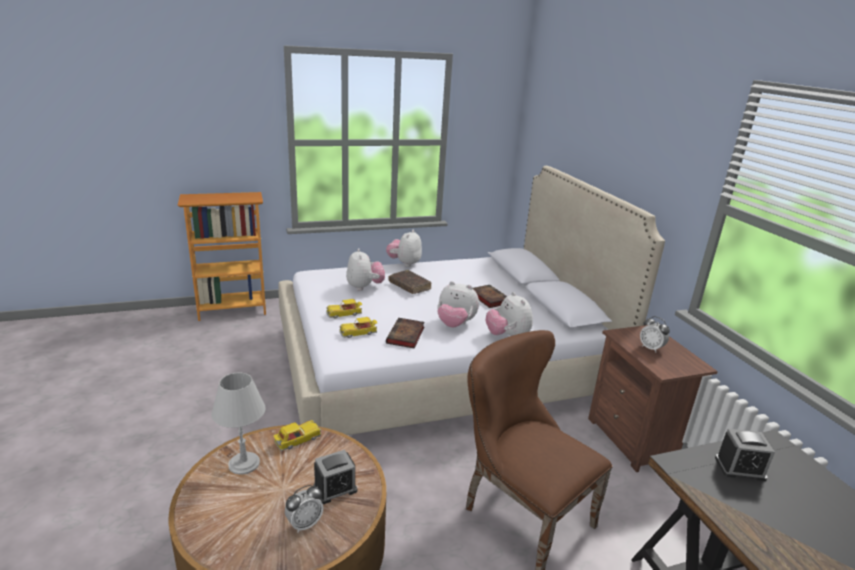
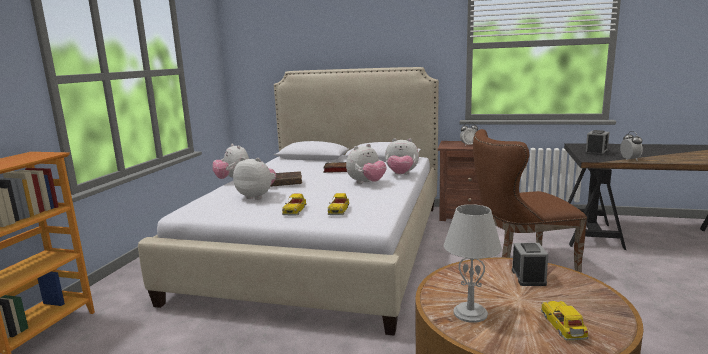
camera: 55 degrees left, 10 degrees down
toy car [274,420,321,451] -> toy car moved to [541,301,588,341]
alarm clock [285,485,324,533] -> alarm clock moved to [620,131,643,160]
book [386,318,425,348] -> none

